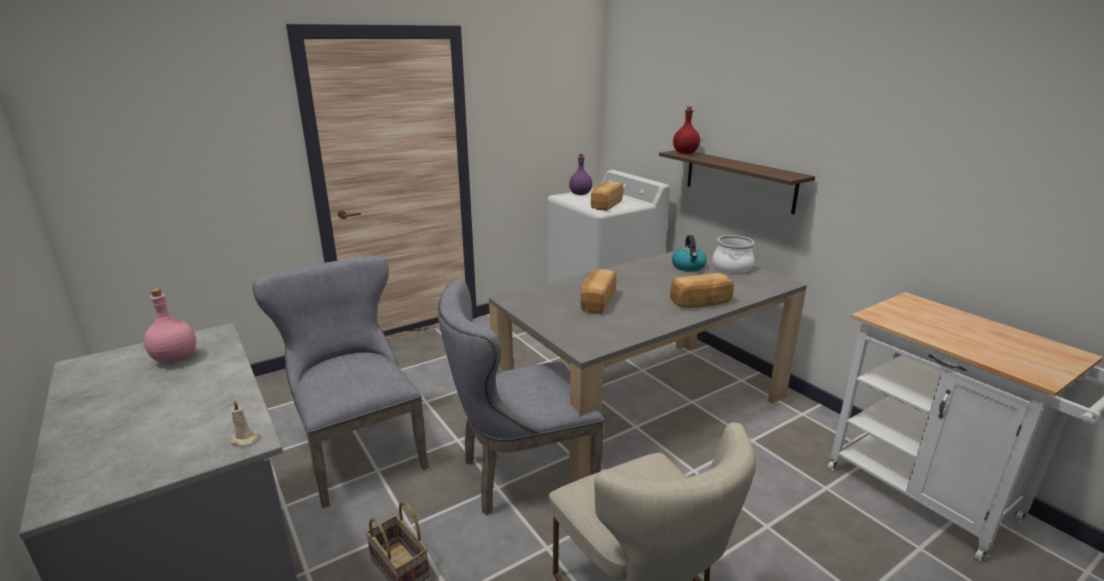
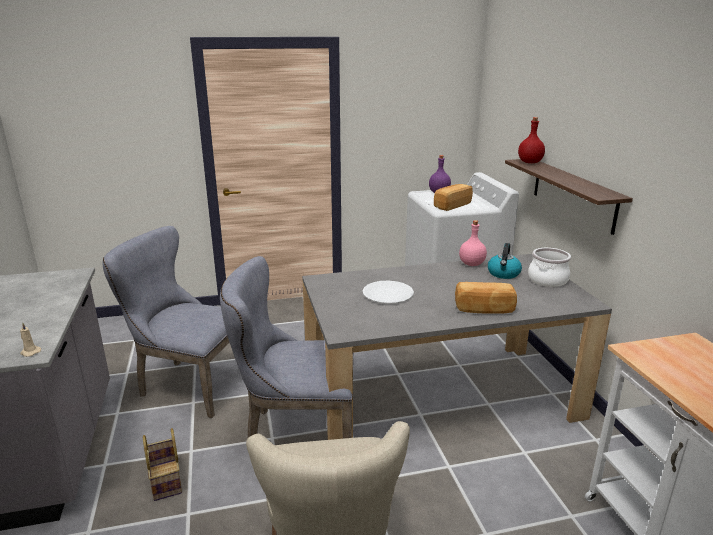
camera: 20 degrees right, 0 degrees up
pink bottle [144,288,196,364] -> pink bottle moved to [459,220,487,266]
grey chair [253,256,429,508] -> grey chair turned 60 degrees counterclockwise [102,226,230,418]
bread [580,269,616,314] -> white plate [362,281,414,303]

